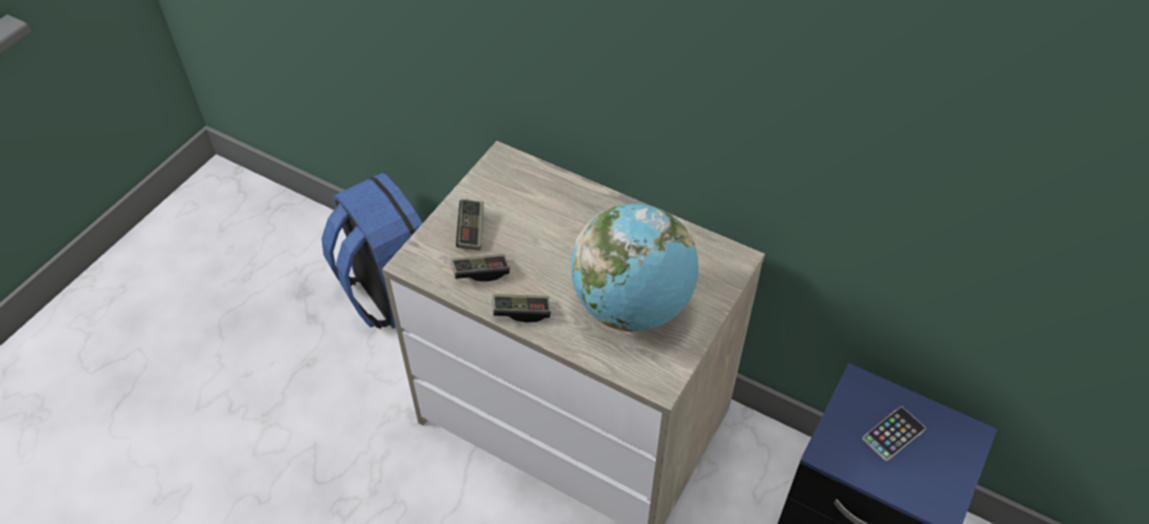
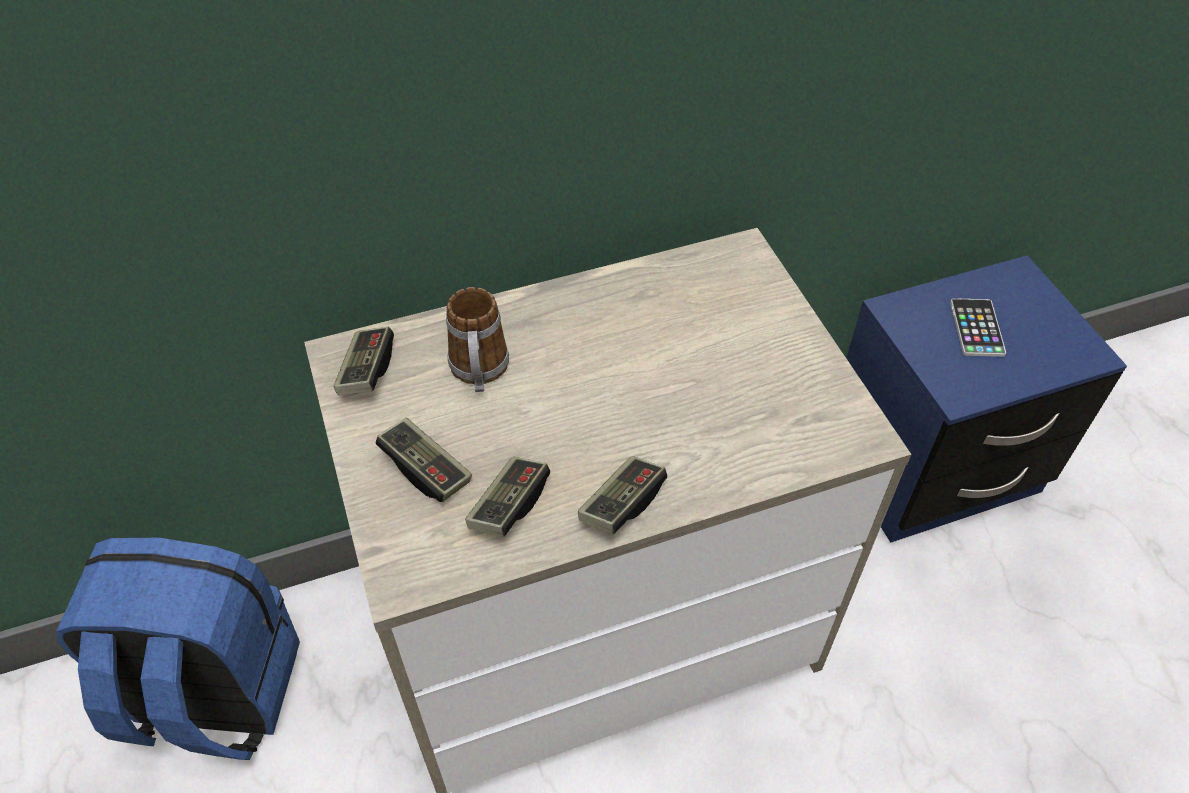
camera: 50 degrees left, 0 degrees up
globe [571,204,698,332] -> none
none -> game controller [333,327,394,395]
none -> mug [446,287,509,392]

